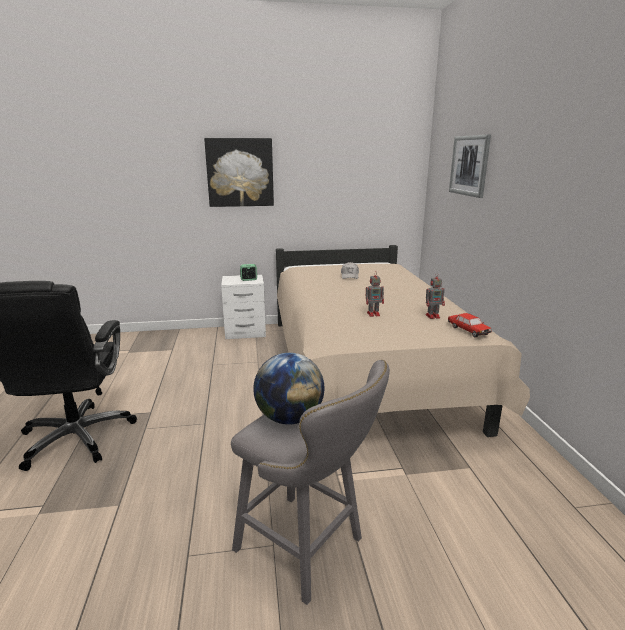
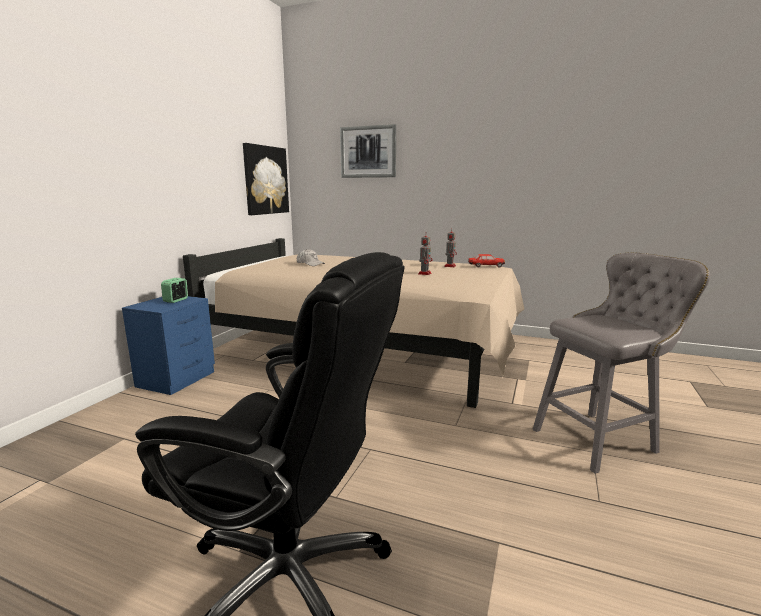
camera: 60 degrees left, 5 degrees down
picture [204,138,274,207] -> picture moved to [243,143,289,215]
white nightstand [221,274,266,339] -> blue nightstand [122,296,215,395]
globe [253,353,325,425] -> none

